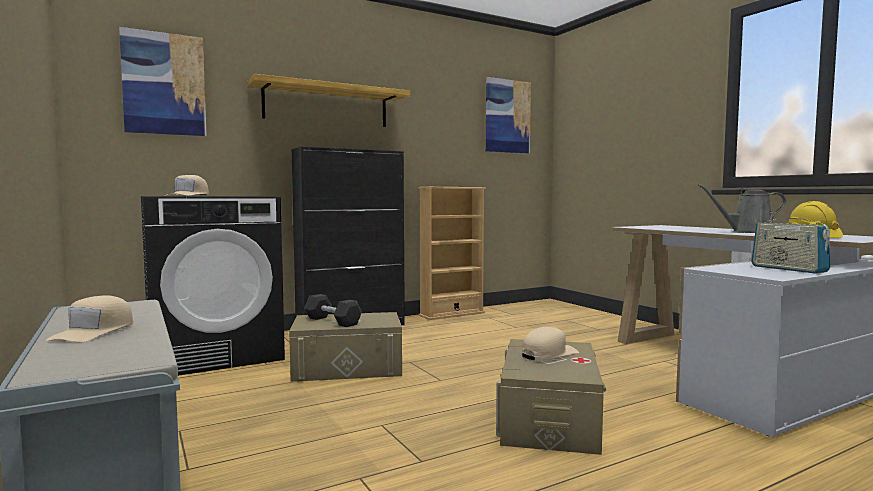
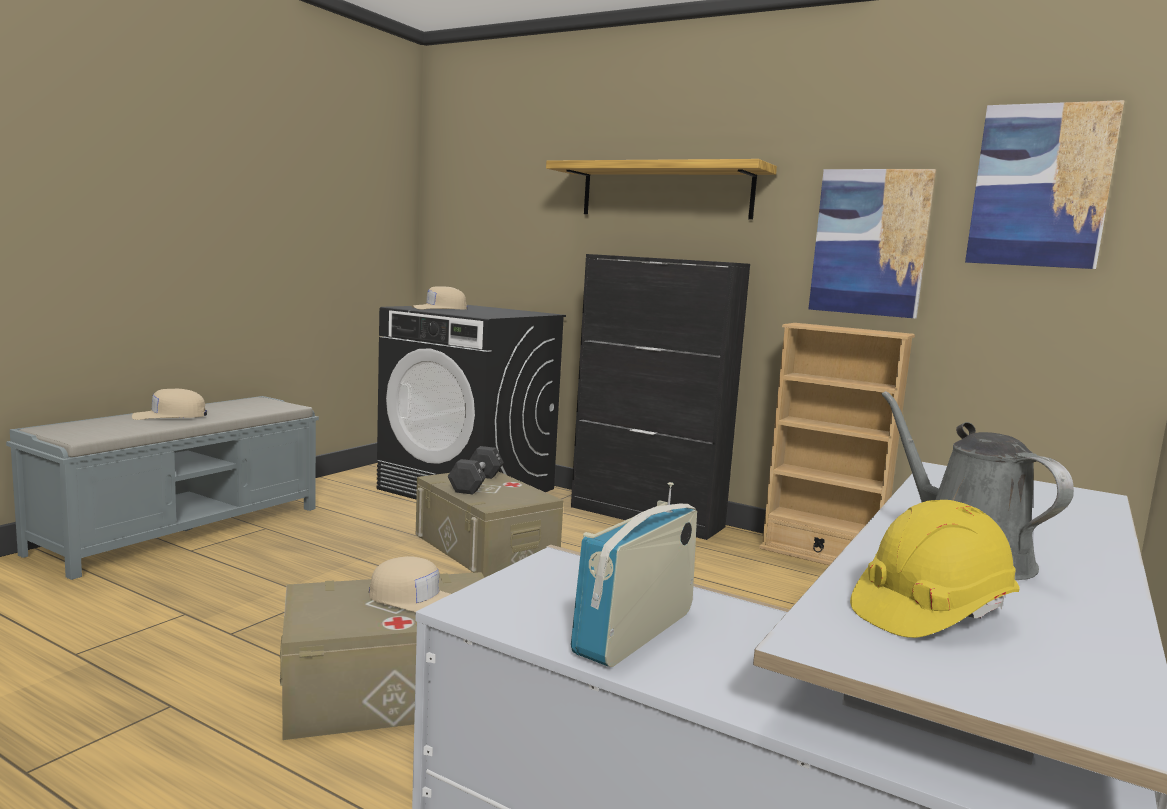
camera: 60 degrees right, 5 degrees up
picture [119,27,207,136] -> picture moved to [809,169,936,319]

